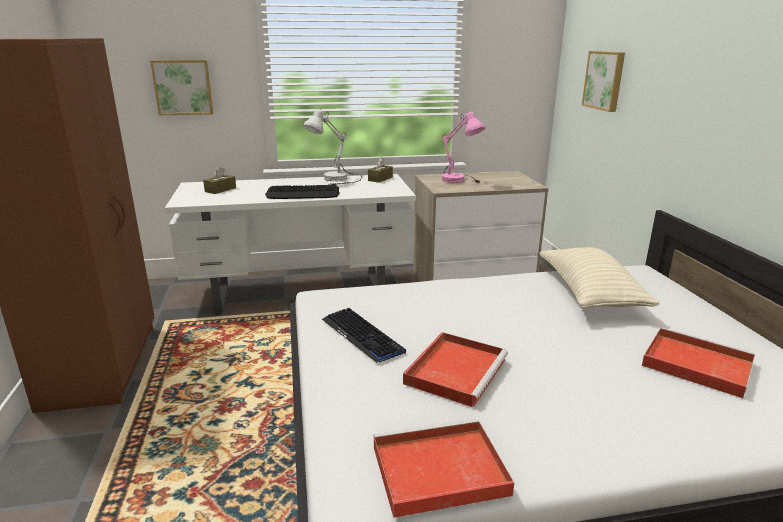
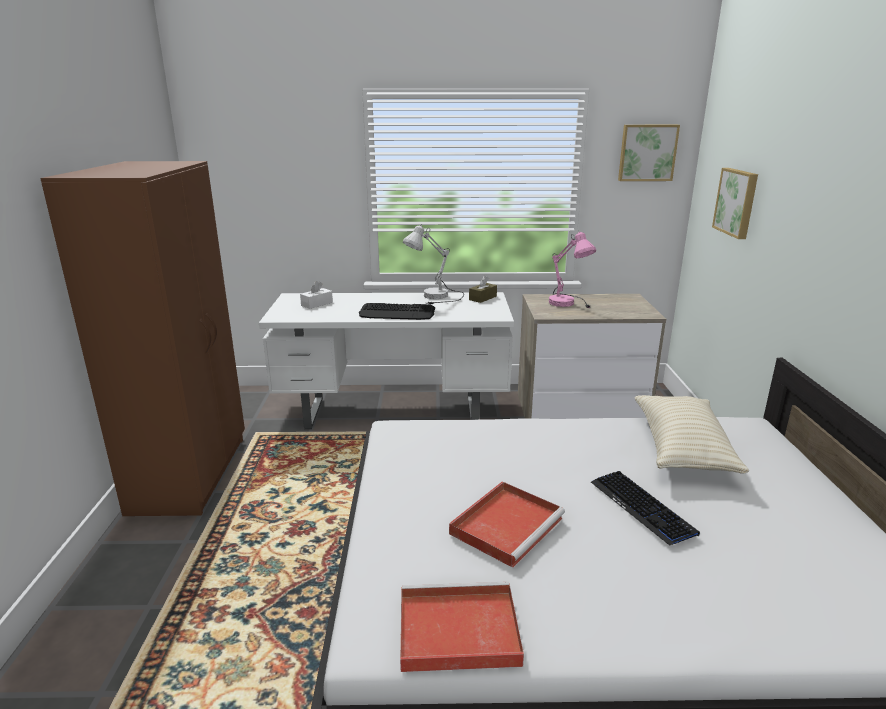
camera: 10 degrees right, 0 degrees up
picture [150,60,213,115] -> picture moved to [618,125,680,181]
brown tissue box [203,166,236,194] -> white tissue box [300,281,333,309]
keyboard [322,308,406,363] -> keyboard moved to [591,471,700,546]
red tray [642,327,755,398] -> none

